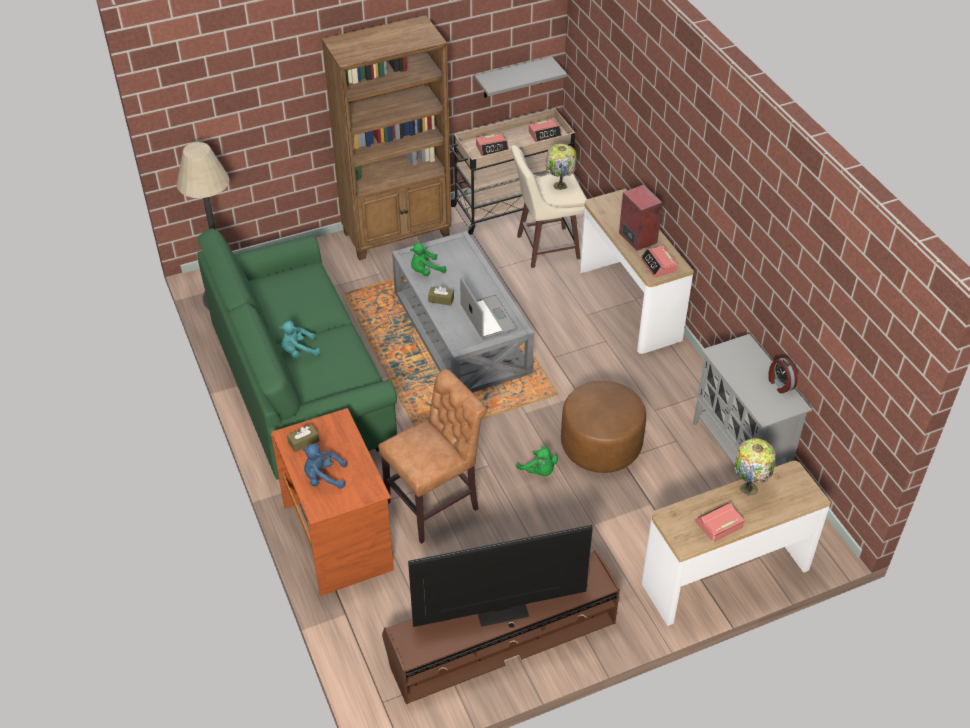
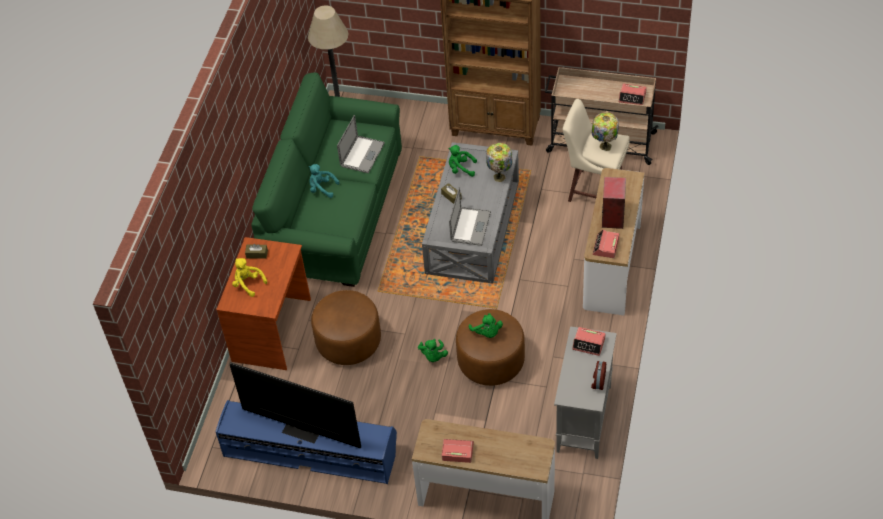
camera: 40 degrees right, 5 degrees up
blue plush toy [302,444,347,489] -> yellow plush toy [232,258,267,297]
brown chair [378,369,487,544] -> brown ottoman [311,290,381,365]
brown tv stand [382,550,620,704] -> blue tv stand [215,400,397,484]
grey shelf [475,57,567,98] -> none
alarm clock [476,133,509,156] -> alarm clock moved to [572,327,605,356]
table lamp [735,438,776,496] -> table lamp moved to [486,143,513,182]
none -> laptop [337,115,385,173]
none -> green plush toy [469,313,503,338]

